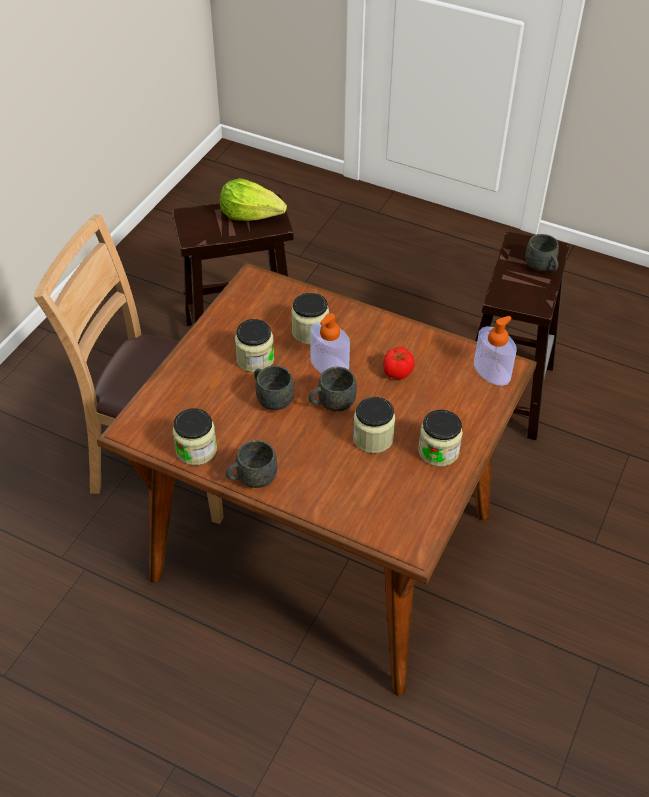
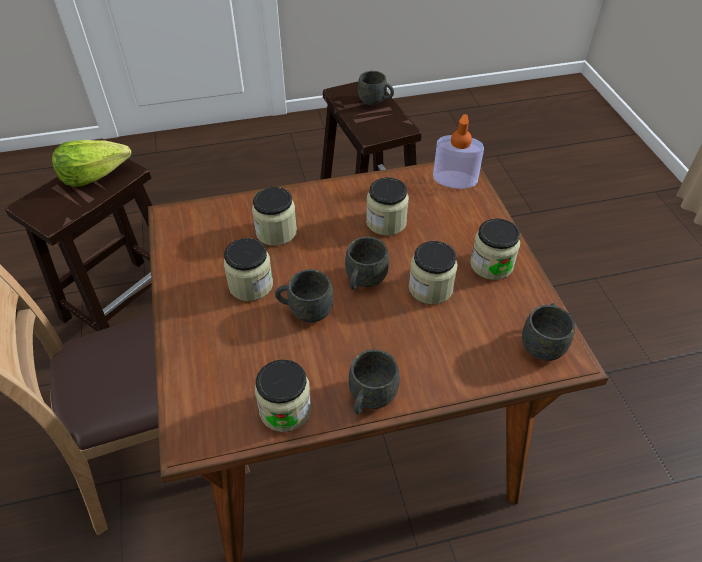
camera: 40 degrees left, 0 degrees up
soap dispenser [310,313,350,374] -> none
tomato [383,347,415,379] -> jar [366,177,409,236]
none -> grey mug [522,303,575,361]

